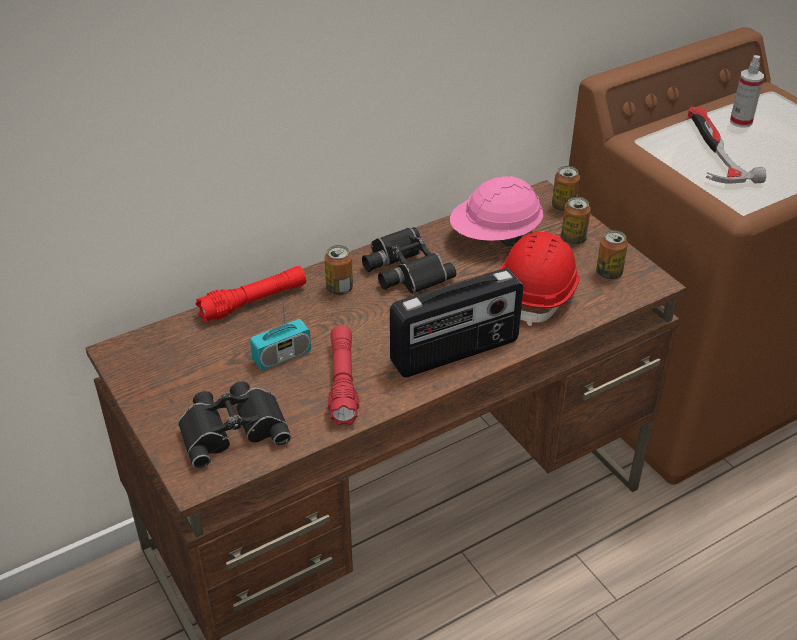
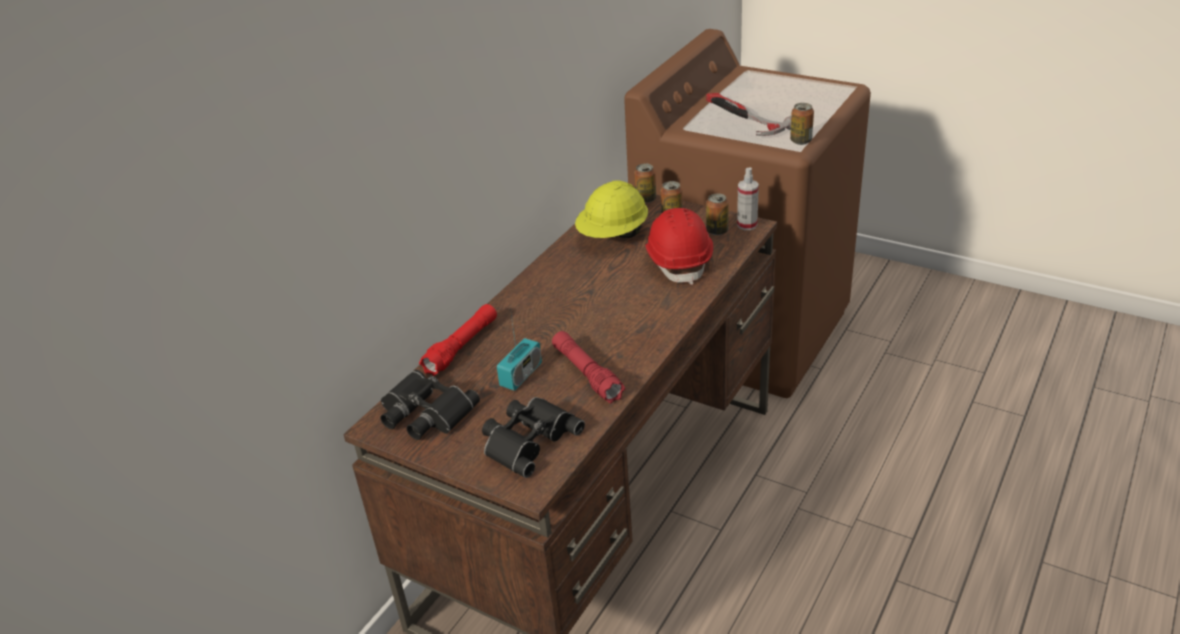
camera: 25 degrees left, 5 degrees down
can [325,245,353,295] -> can moved to [790,103,814,145]
black binoculars [362,227,457,294] -> black binoculars moved to [381,370,480,440]
radio [390,268,523,377] -> none
pink hard hat [450,176,543,247] -> yellow hard hat [575,180,648,238]
spray bottle [730,55,764,128] -> spray bottle moved to [737,167,759,230]

